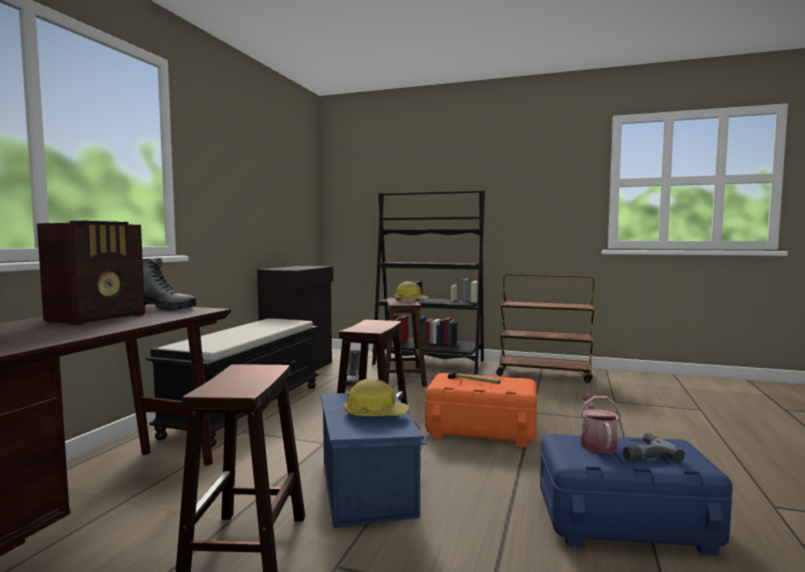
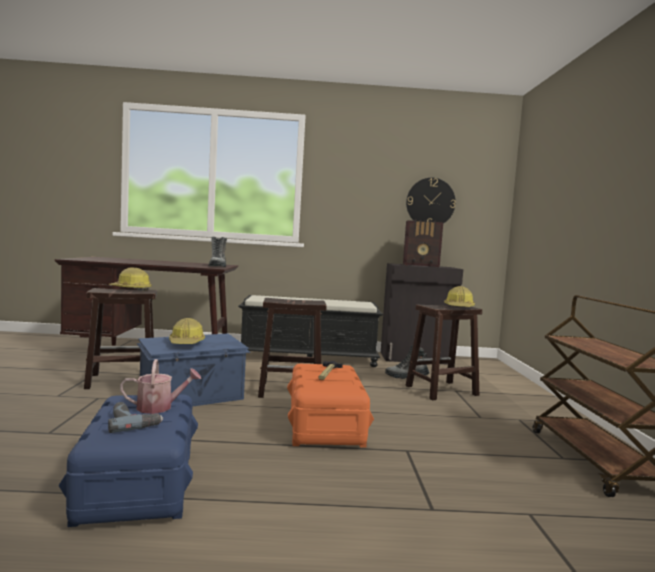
camera: 70 degrees right, 0 degrees up
radio [37,221,145,326] -> radio moved to [403,220,443,267]
black bookcase [372,190,485,374] -> none
none -> hard hat [109,267,152,291]
none -> wall clock [406,178,456,224]

